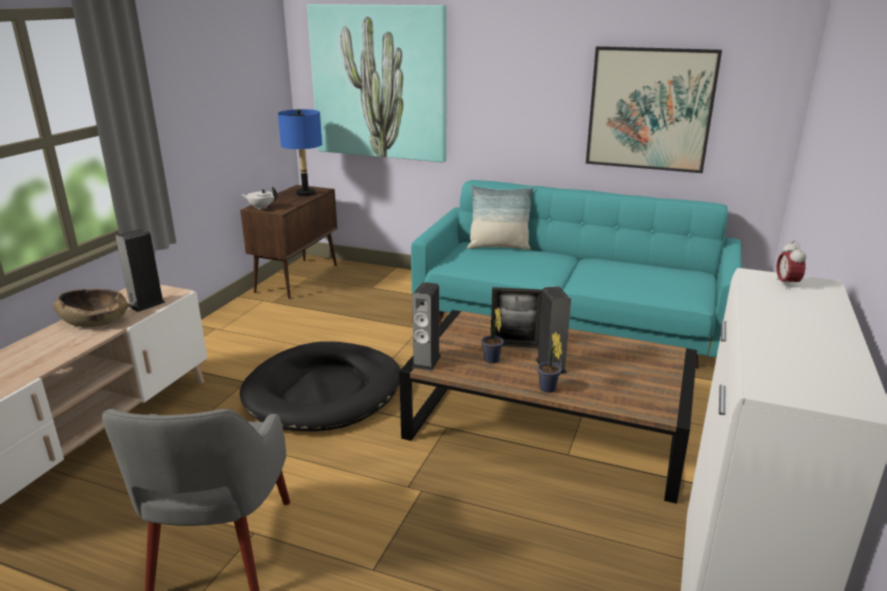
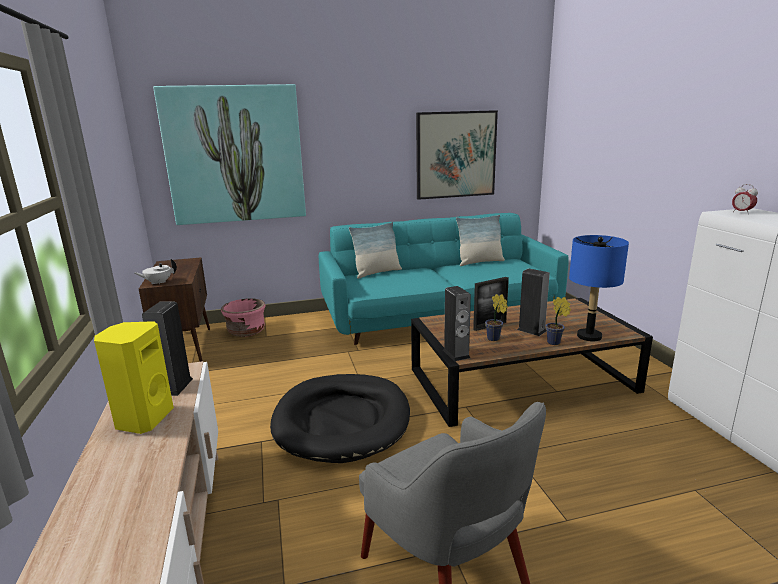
camera: 35 degrees left, 5 degrees down
brown bowl [53,289,129,327] -> yellow speaker [94,321,174,434]
blue table lamp [278,109,322,196] -> blue table lamp moved to [569,235,629,342]
none -> pink planter [221,298,266,337]
none -> pillow [456,215,505,266]

